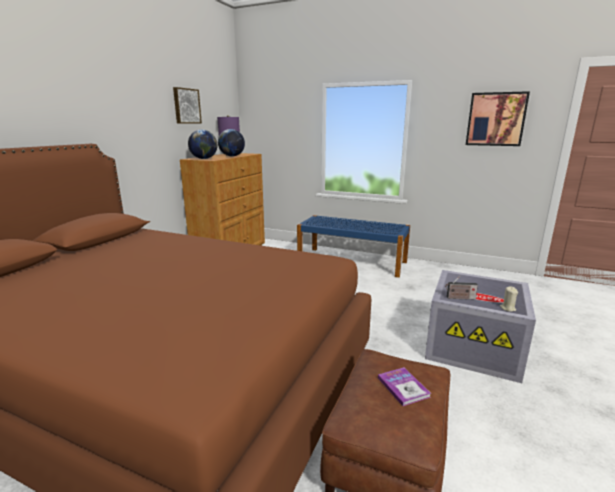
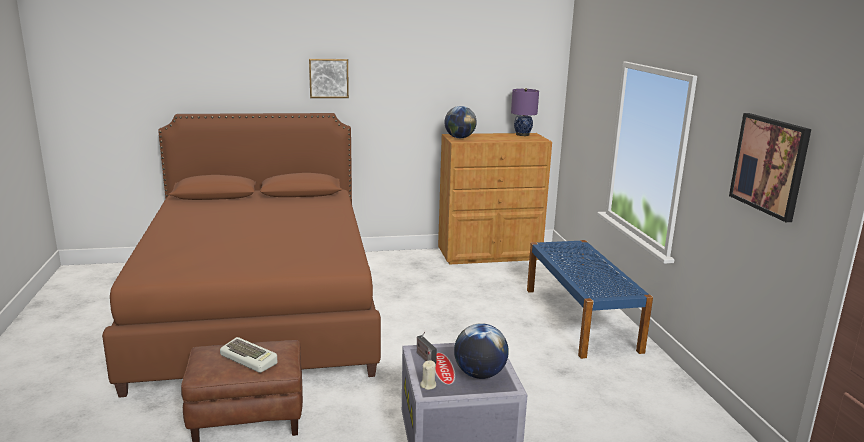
camera: 55 degrees right, 0 degrees up
picture [173,87,202,124] -> picture moved to [309,59,349,98]
globe [218,129,245,156] -> globe moved to [454,323,509,379]
book [378,367,431,406] -> keyboard [220,337,277,373]

